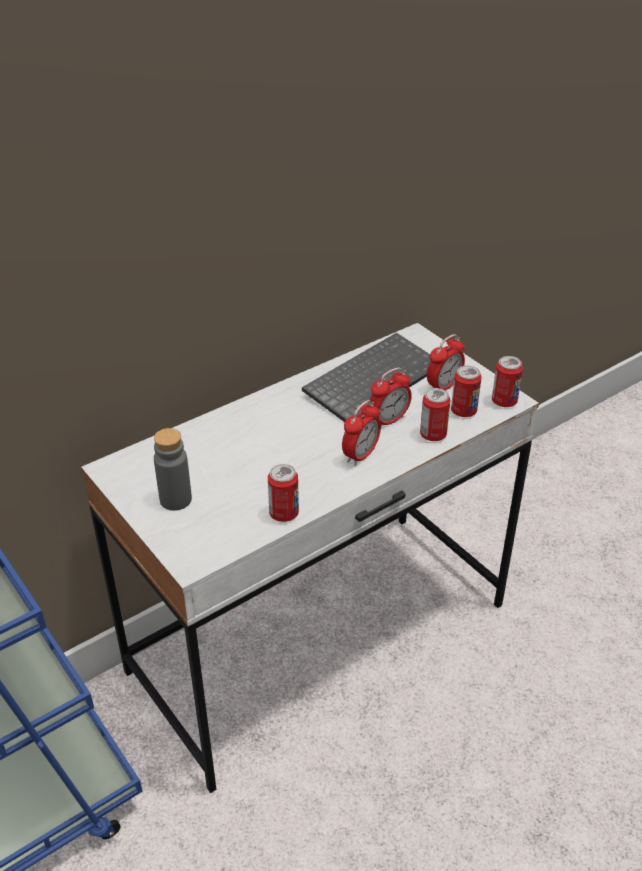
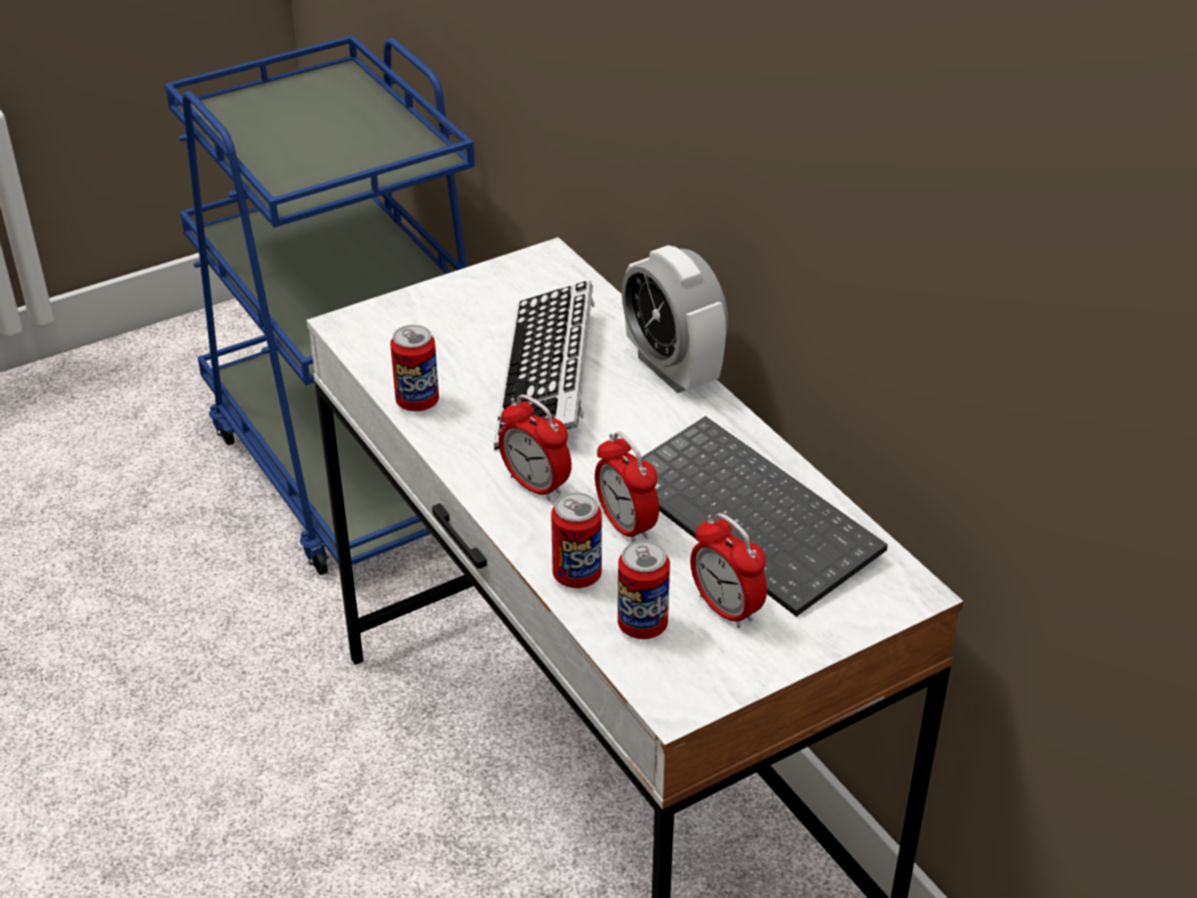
camera: 95 degrees right, 0 degrees up
grey bottle [154,428,192,511] -> none
can [492,356,523,407] -> none
none -> keyboard [494,281,594,450]
none -> alarm clock [622,245,728,393]

